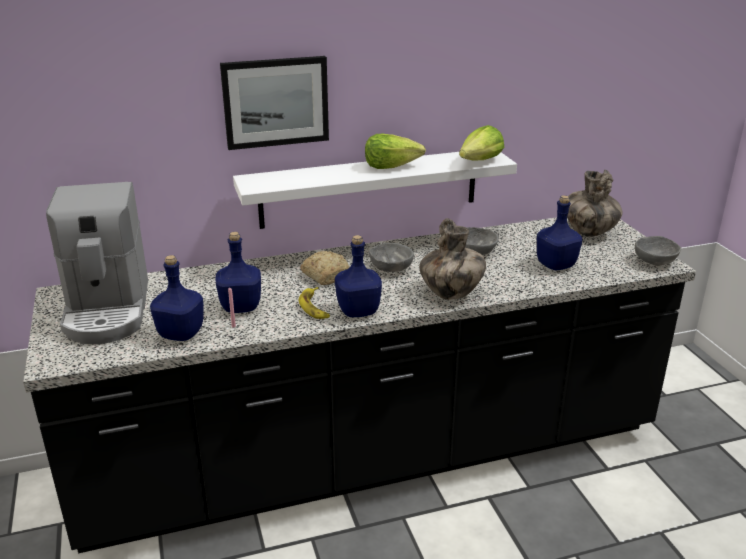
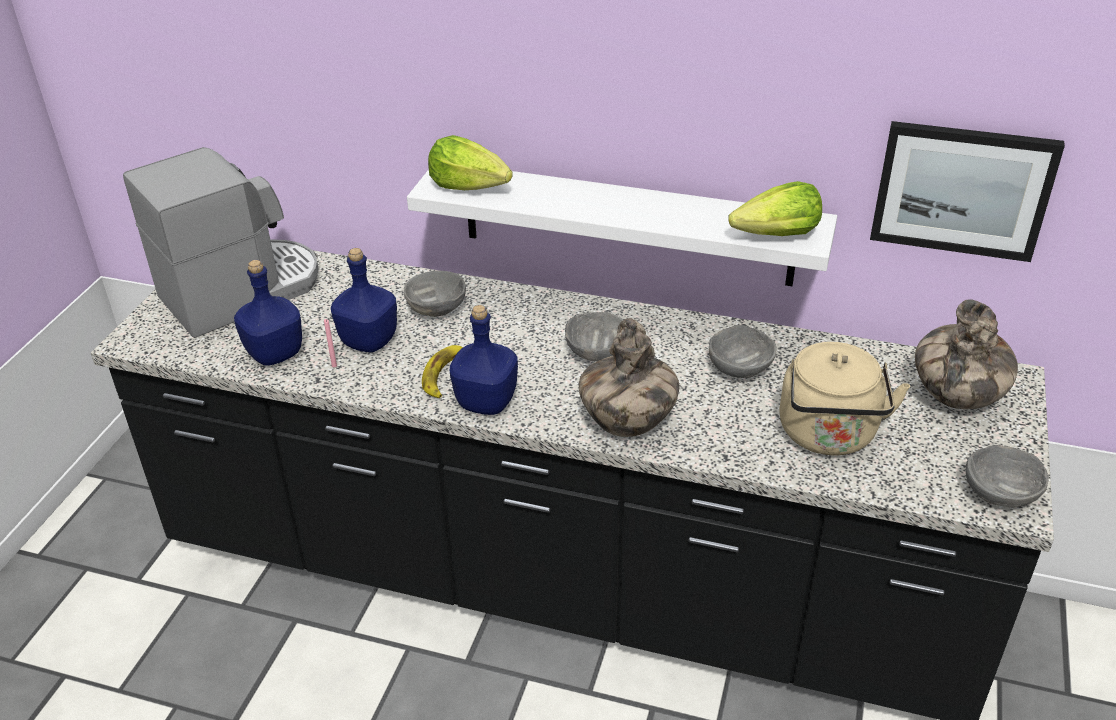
camera: 35 degrees right, 10 degrees up
coffee machine [46,182,148,344] -> coffee machine turned 150 degrees counterclockwise [123,147,319,338]
picture [220,56,329,150] -> picture moved to [870,121,1065,262]
bread [300,251,350,285] -> none
lettuce [365,134,426,169] -> lettuce moved to [428,135,513,190]
blue bottle [537,195,583,270] -> beige kettle [779,342,910,456]
none -> grey bowl [404,271,466,317]

